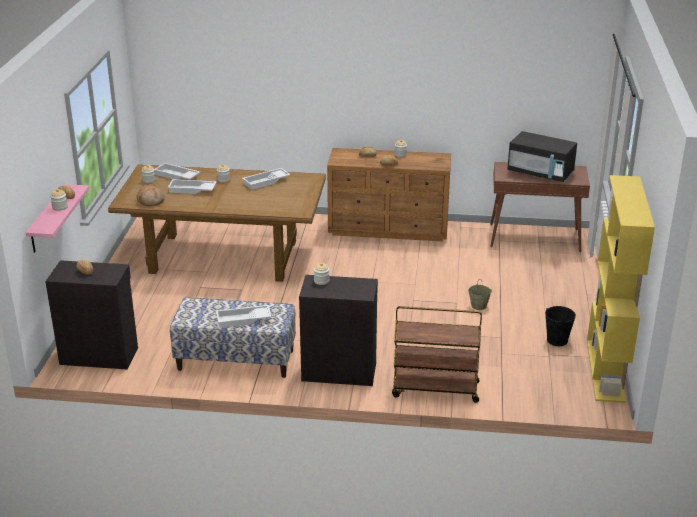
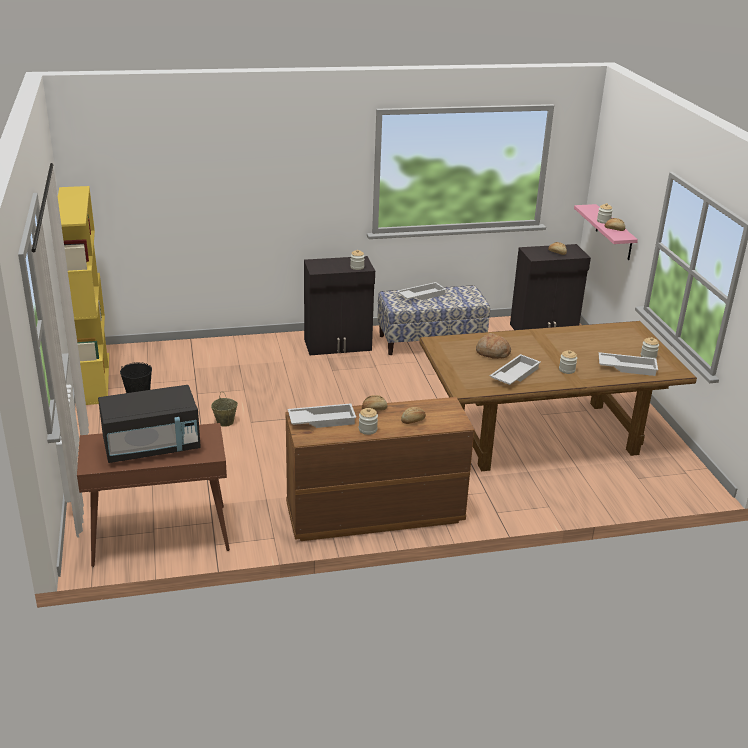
camera: 160 degrees right, 0 degrees up
bread [136,185,165,206] -> bread moved to [476,333,511,359]
white tray [168,179,217,194] -> white tray moved to [288,403,356,428]
brown cart [392,306,482,403] -> none
black microwave [507,131,577,182] -> black microwave turned 150 degrees clockwise [98,385,201,463]

